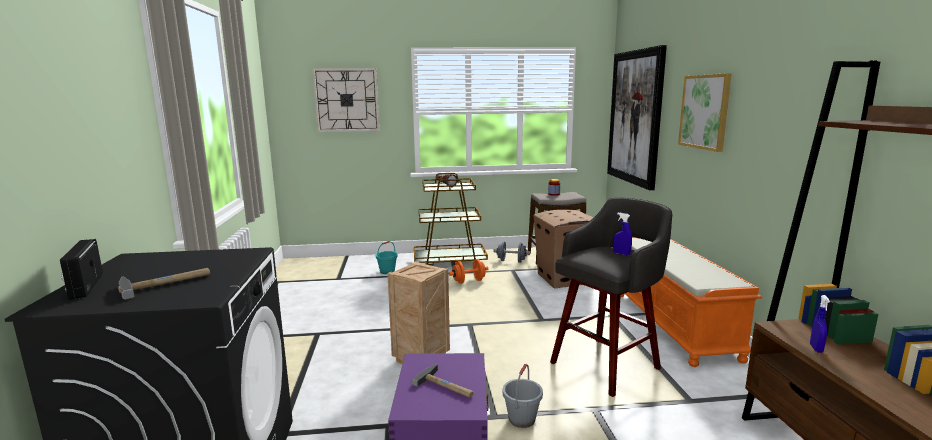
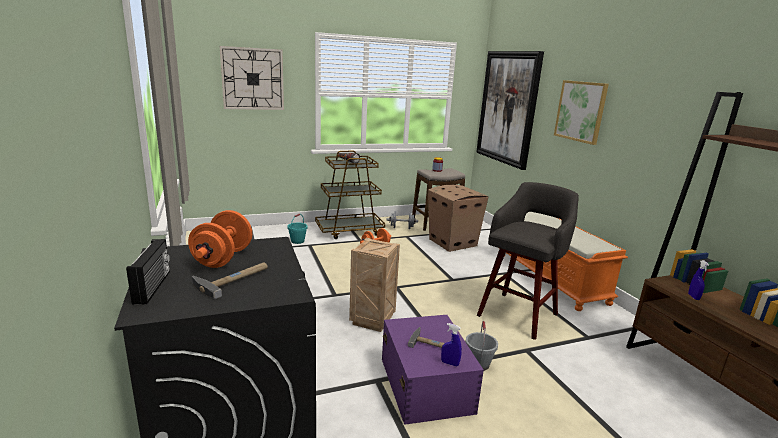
camera: 15 degrees left, 5 degrees up
radio [60,239,103,300] -> radio turned 150 degrees counterclockwise [126,239,170,304]
blue spray bottle [613,213,632,255] -> blue spray bottle moved to [441,323,462,366]
none -> orange dumbbell [188,210,252,268]

